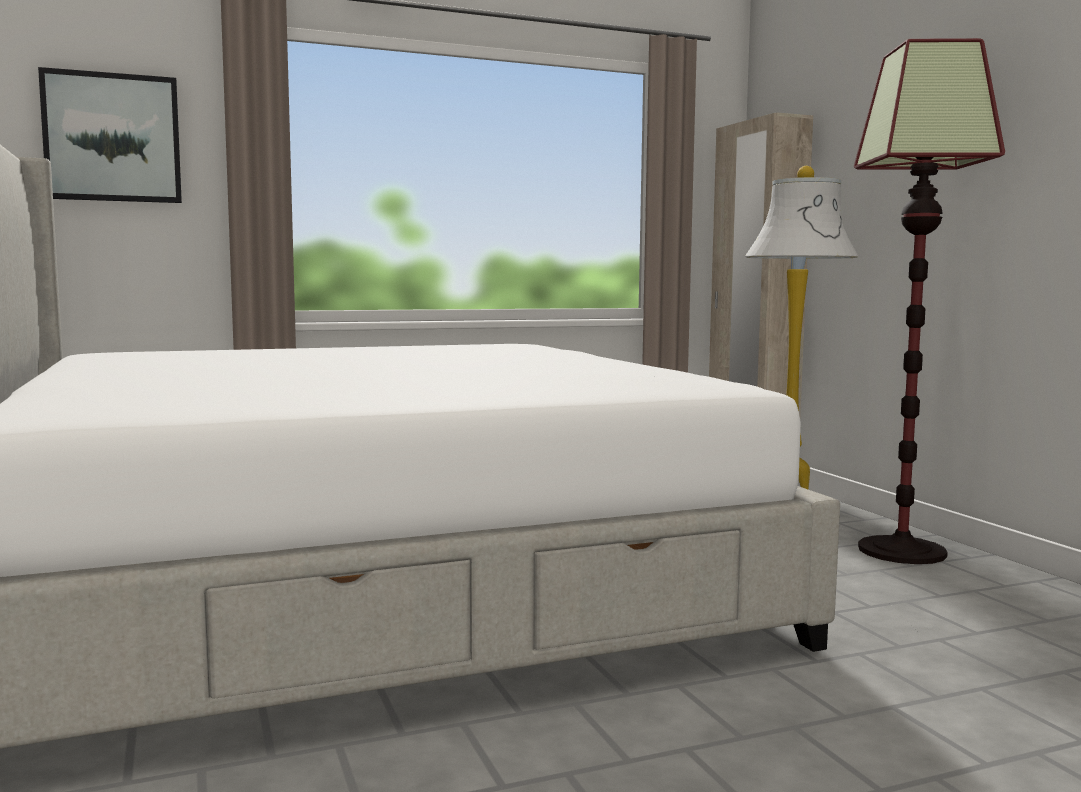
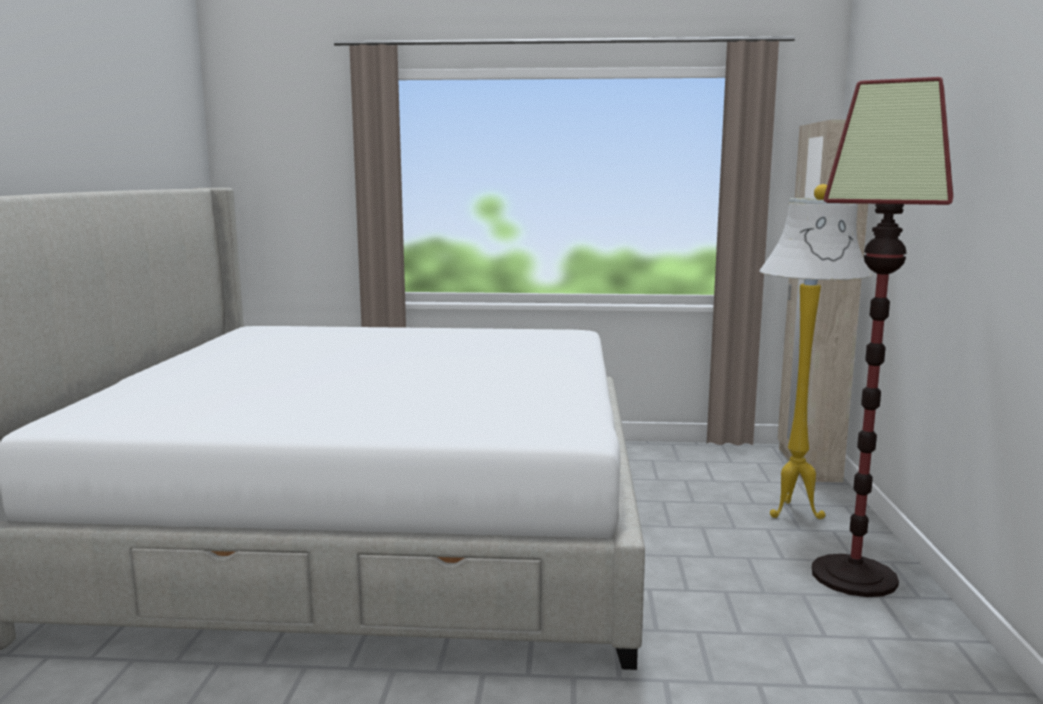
camera: 25 degrees right, 5 degrees up
picture [38,67,182,203] -> none

